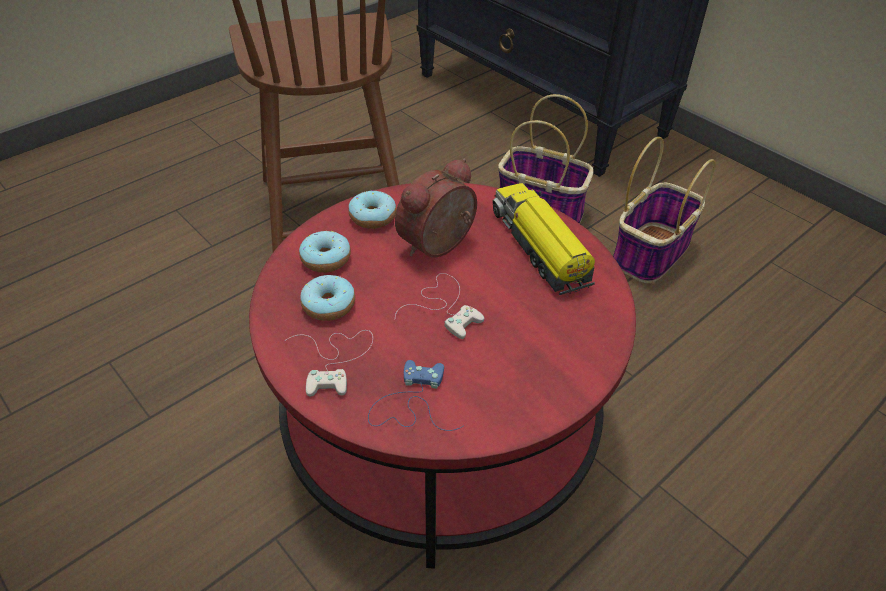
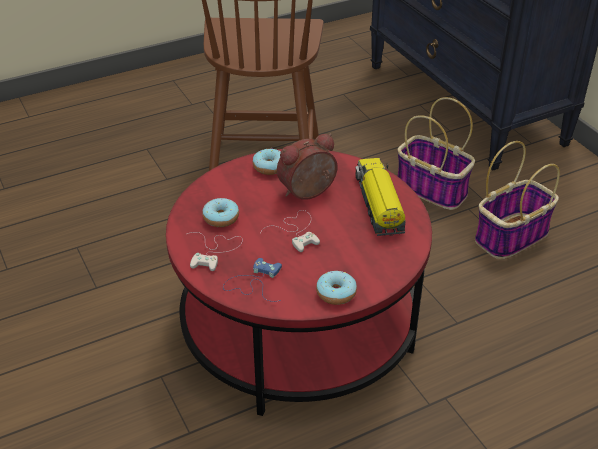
camera: 15 degrees right, 5 degrees down
donut [299,231,351,273] -> donut moved to [316,271,357,305]

